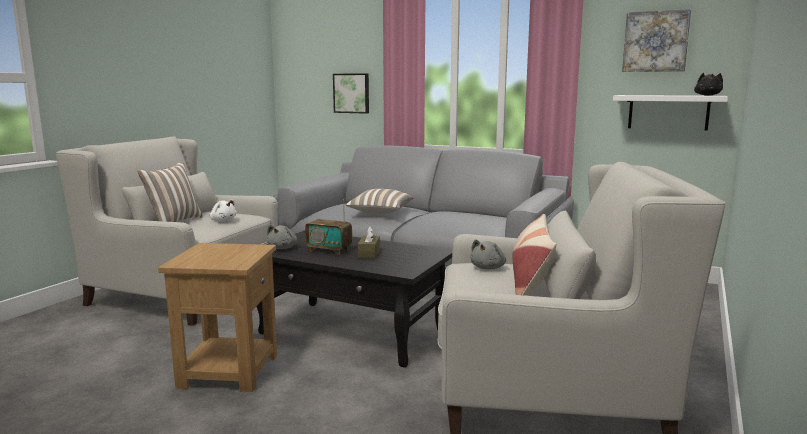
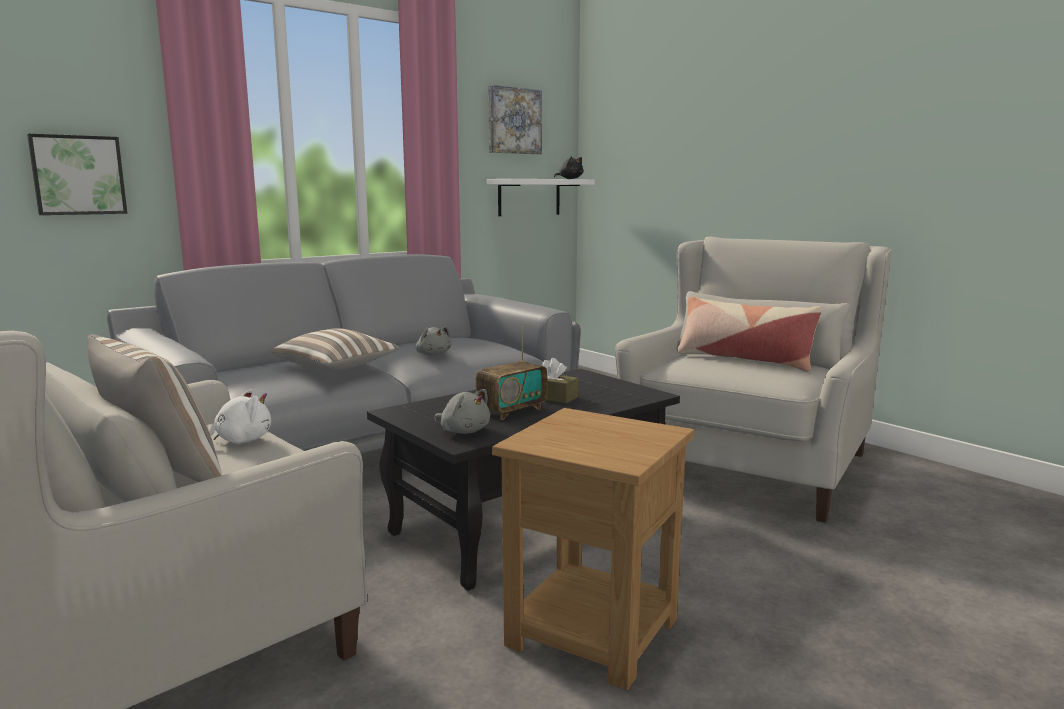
camera: 65 degrees left, 0 degrees up
grey plush toy [470,239,506,270] -> grey plush toy moved to [416,326,451,356]

